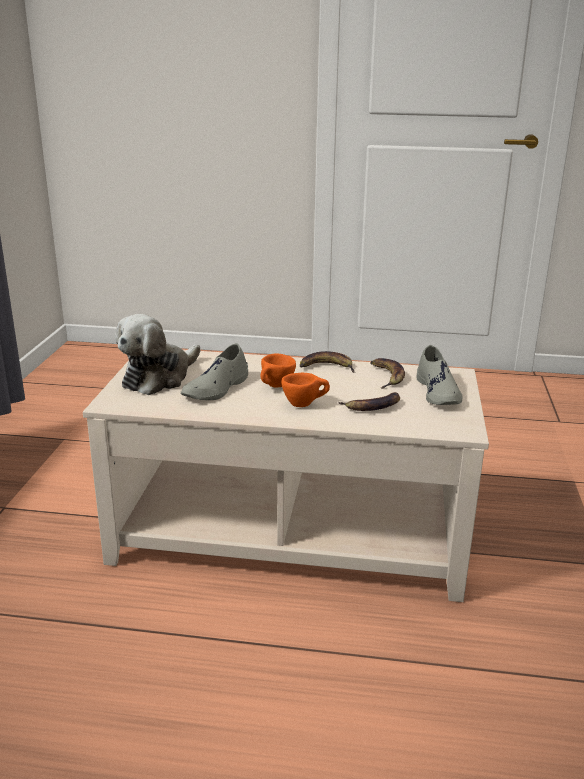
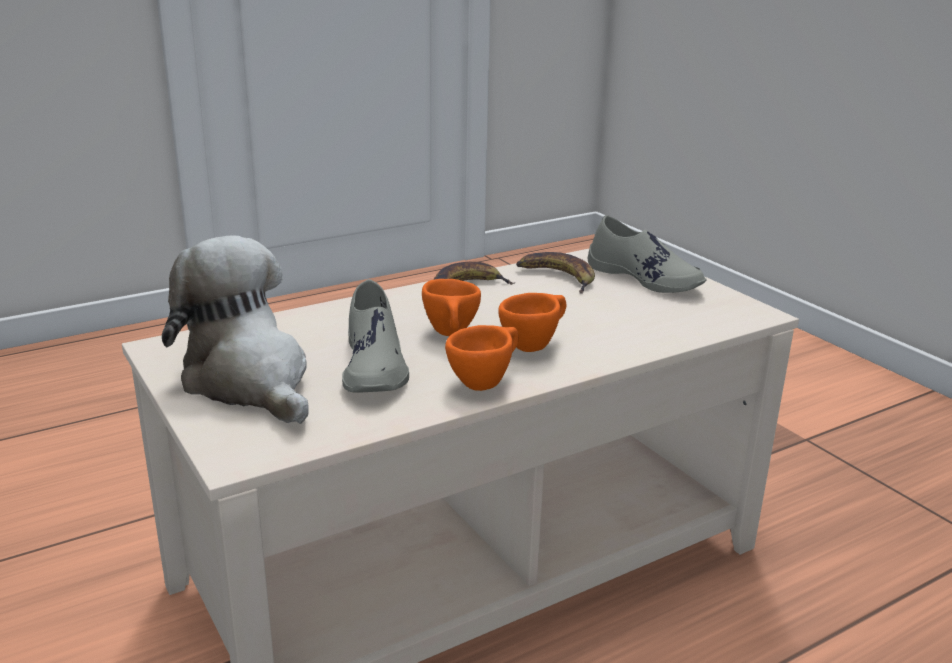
camera: 40 degrees left, 0 degrees up
plush toy [115,314,200,395] -> plush toy turned 150 degrees clockwise [162,235,309,424]
banana [338,392,400,411] -> none
none -> orange cup [445,325,519,391]

